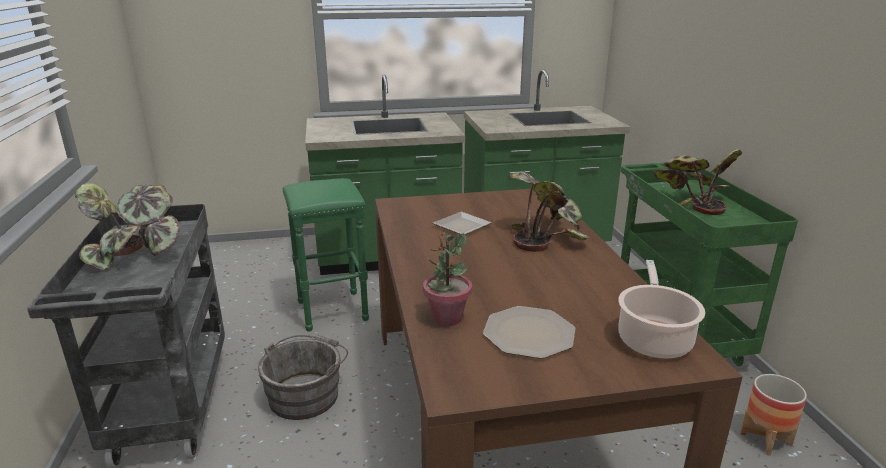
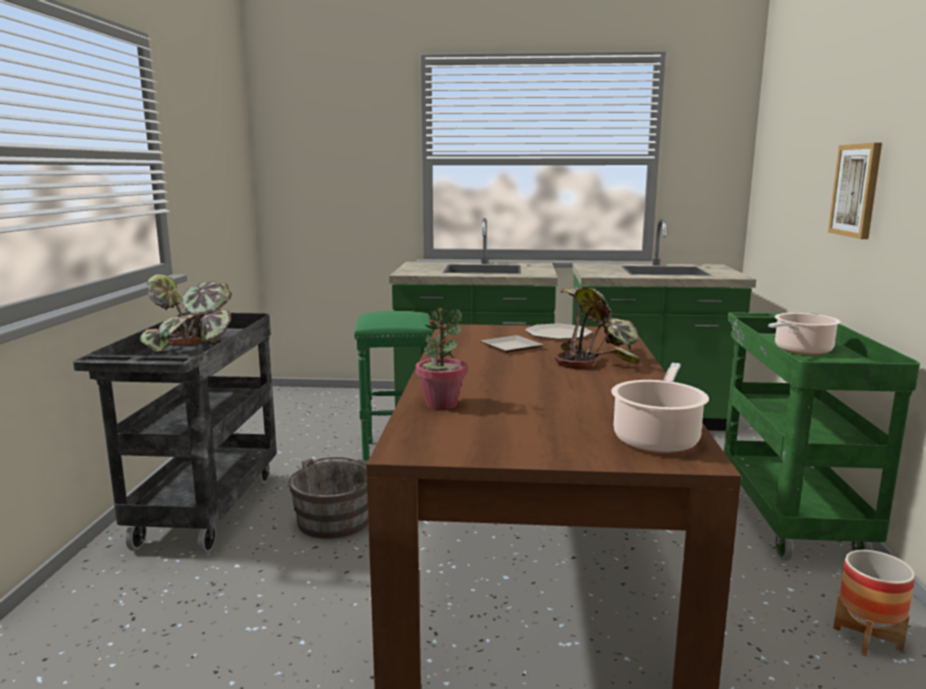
camera: 15 degrees right, 10 degrees down
plate [483,306,575,359] -> plate moved to [525,323,592,339]
potted plant [653,149,742,215] -> cooking pot [768,313,841,355]
none -> picture [828,143,882,239]

